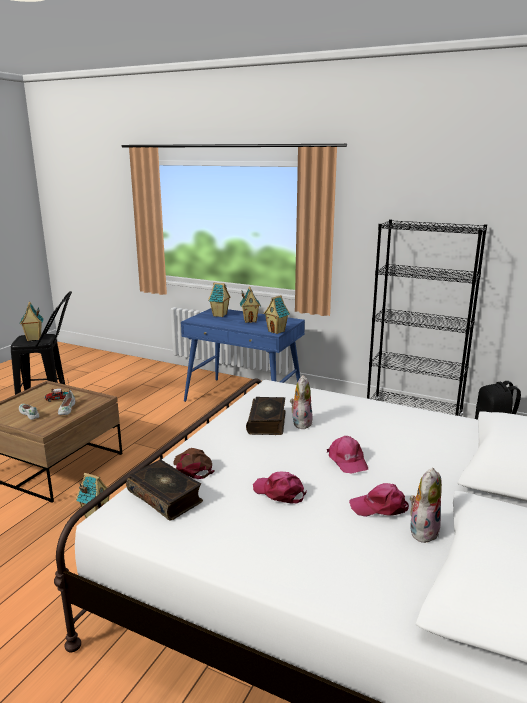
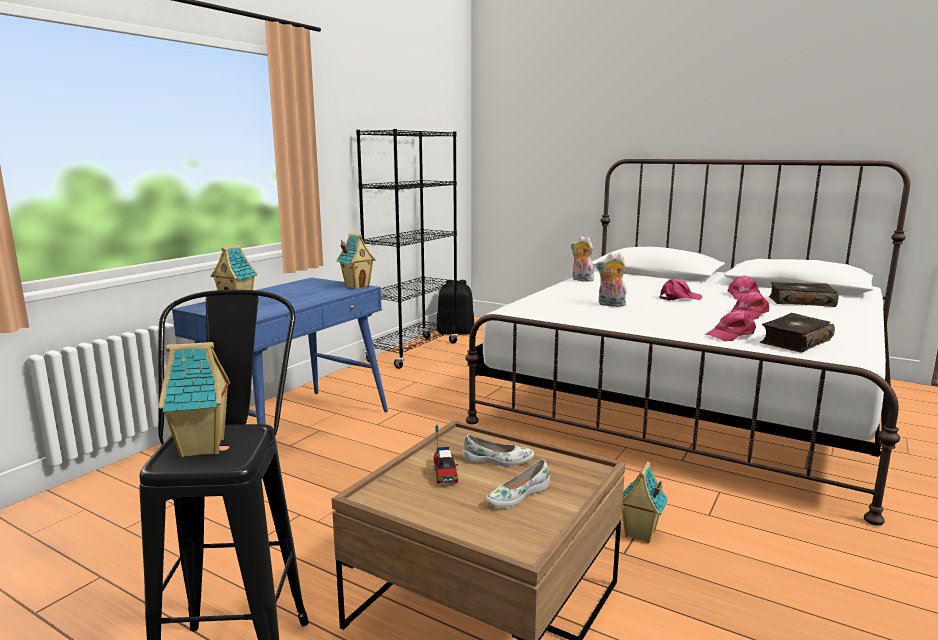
camera: 85 degrees left, 5 degrees down
brown cap [173,448,215,479] -> pink cap [704,310,756,341]
toy house [240,286,261,323] -> none
book [246,397,286,435] -> book moved to [769,282,839,307]
plush toy [410,468,442,543] -> plush toy moved to [571,236,594,282]

